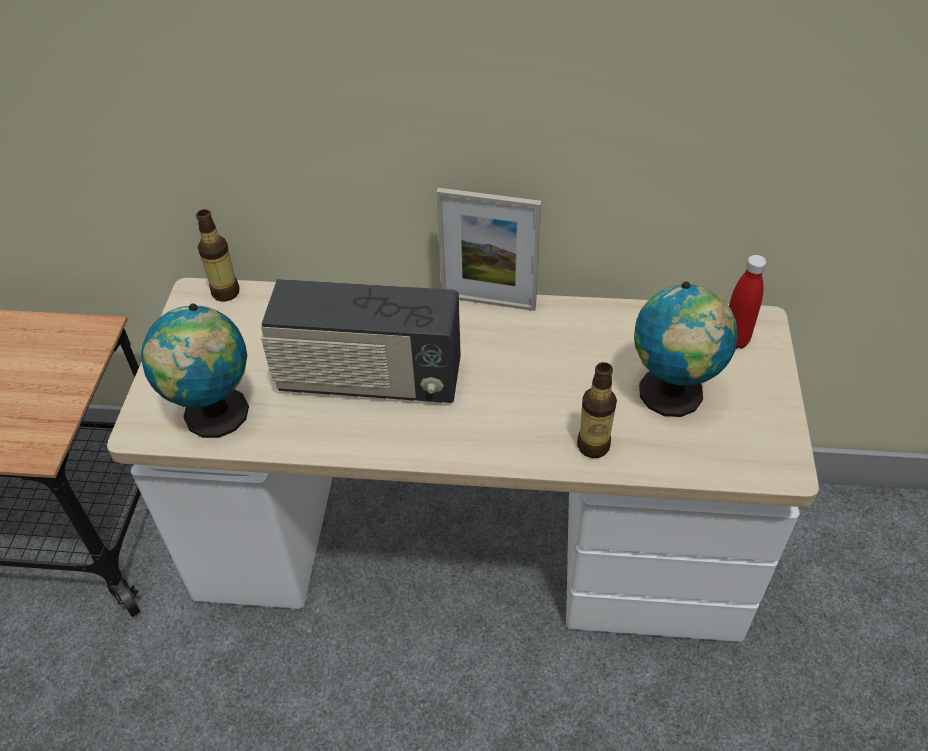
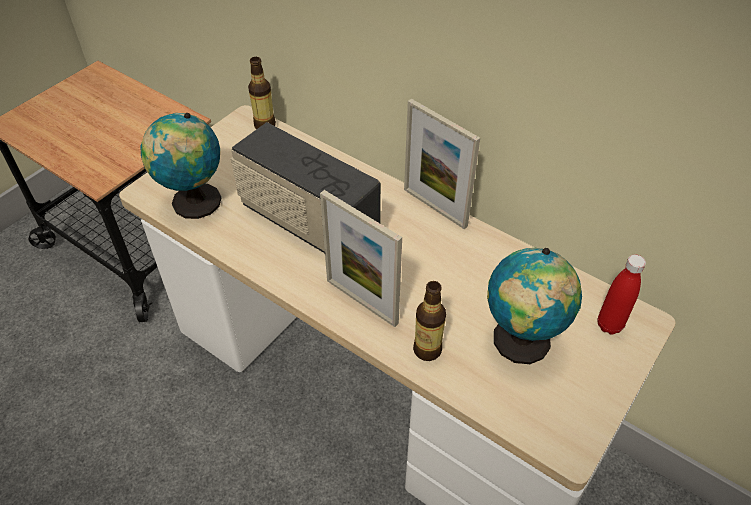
camera: 30 degrees right, 0 degrees up
none -> picture frame [320,190,402,327]

